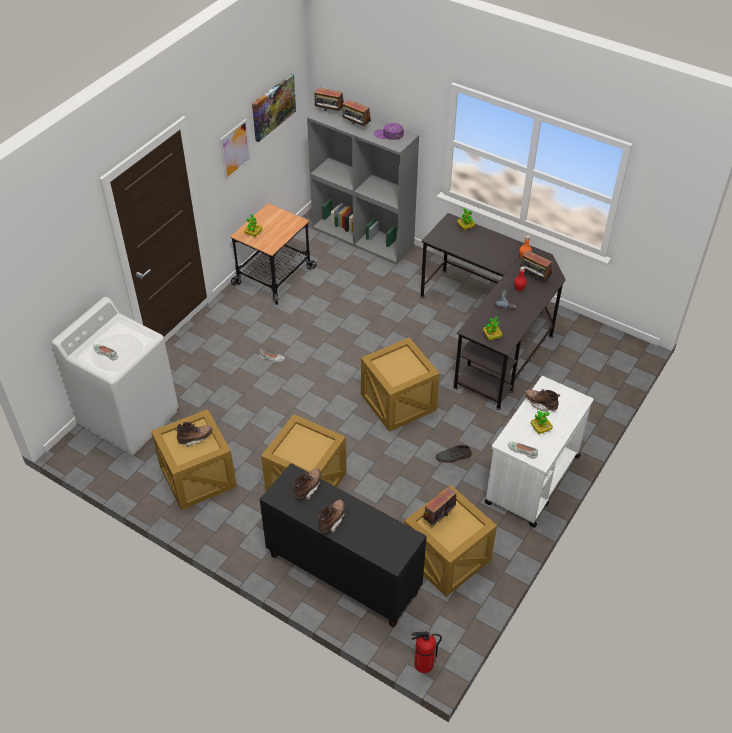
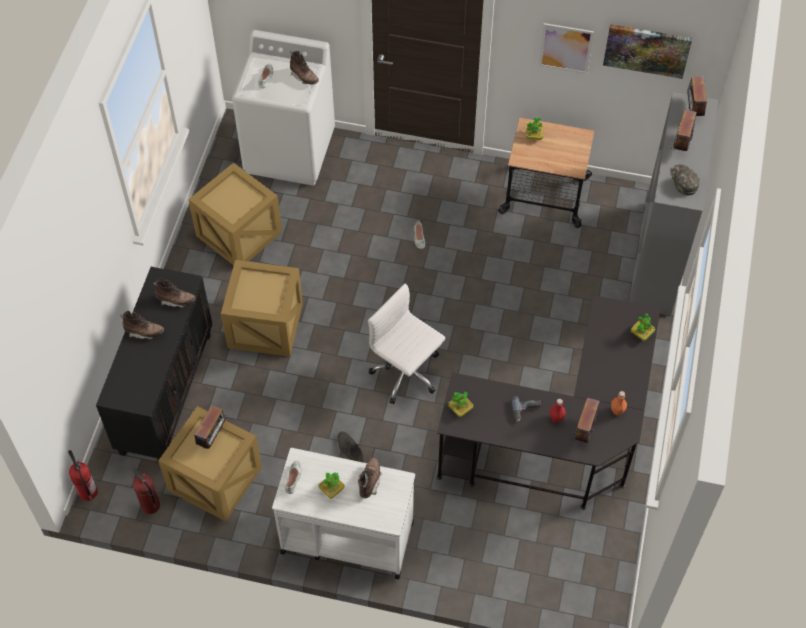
camera: 70 degrees right, 10 degrees up
brown boot [176,422,212,447] -> brown boot moved to [290,51,319,84]
crate [361,337,440,432] -> white office chair [368,283,445,404]
purple cap [374,123,404,140] -> green cap [670,164,700,195]
radio [421,487,456,525] -> radio turned 90 degrees clockwise [195,405,226,449]
none -> fire extinguisher [131,467,160,514]

